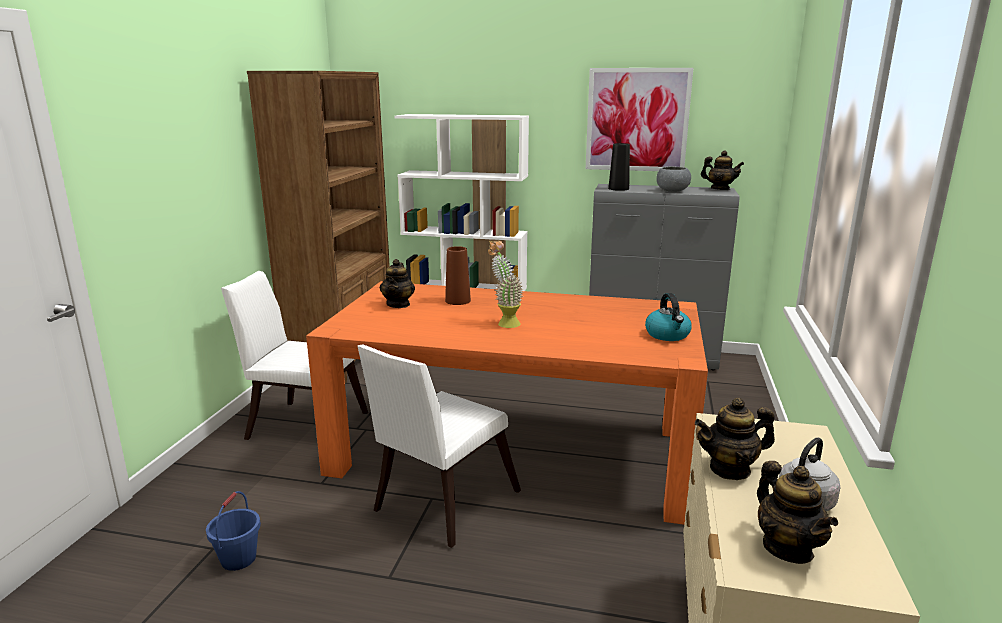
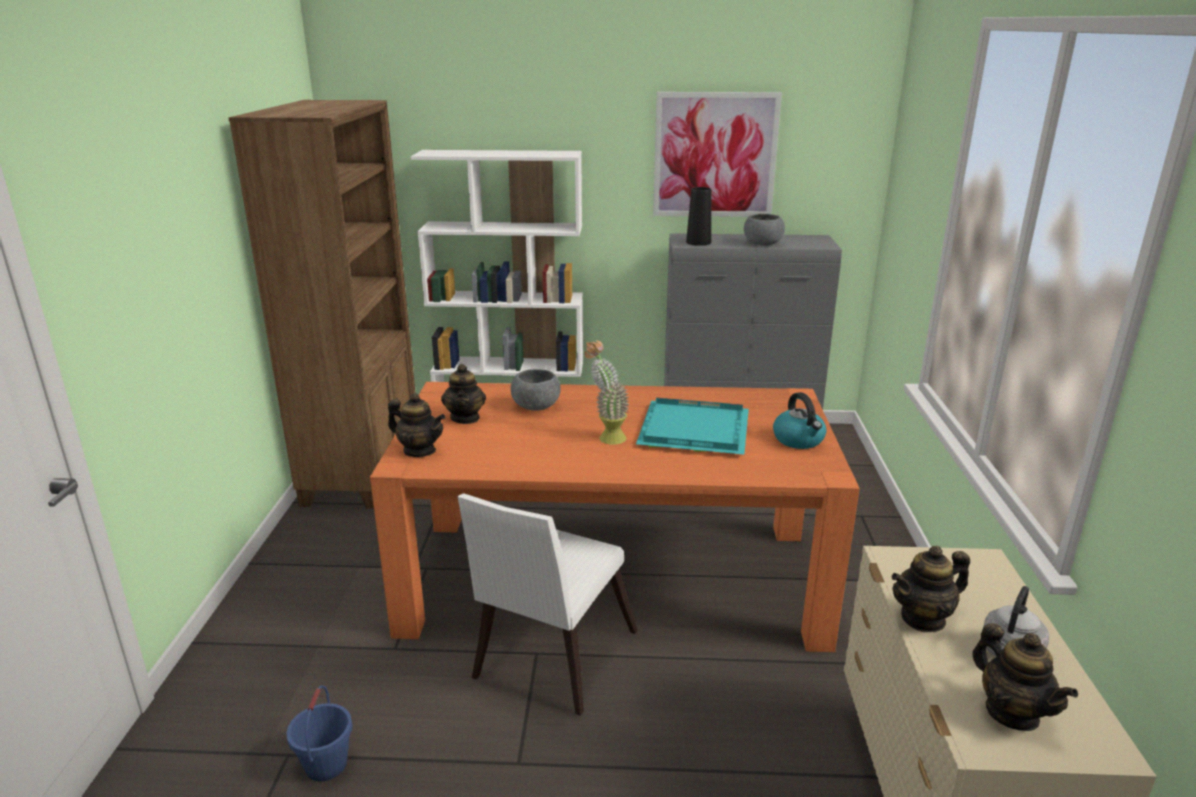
camera: 10 degrees left, 5 degrees up
white chair [221,271,368,440] -> none
brown vase [445,246,471,305] -> grey bowl [511,369,561,410]
teapot [701,151,744,190] -> teapot moved to [388,393,445,457]
none -> turquoise tray [636,398,749,455]

